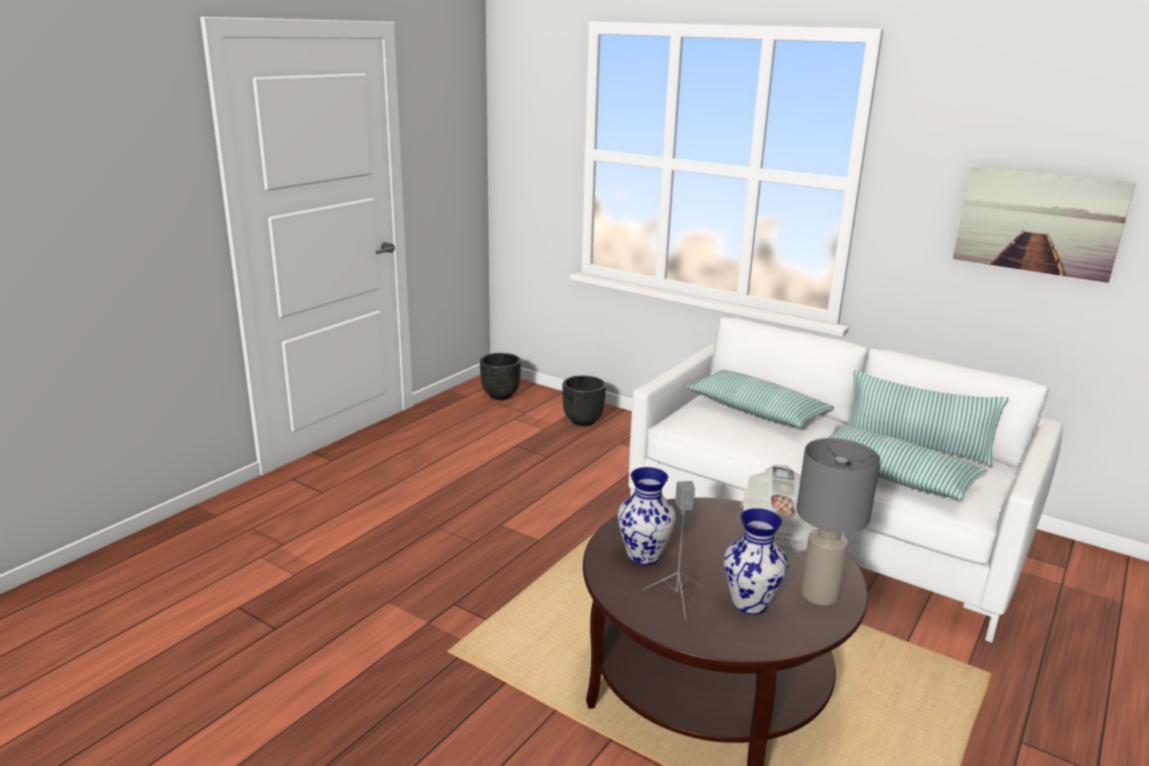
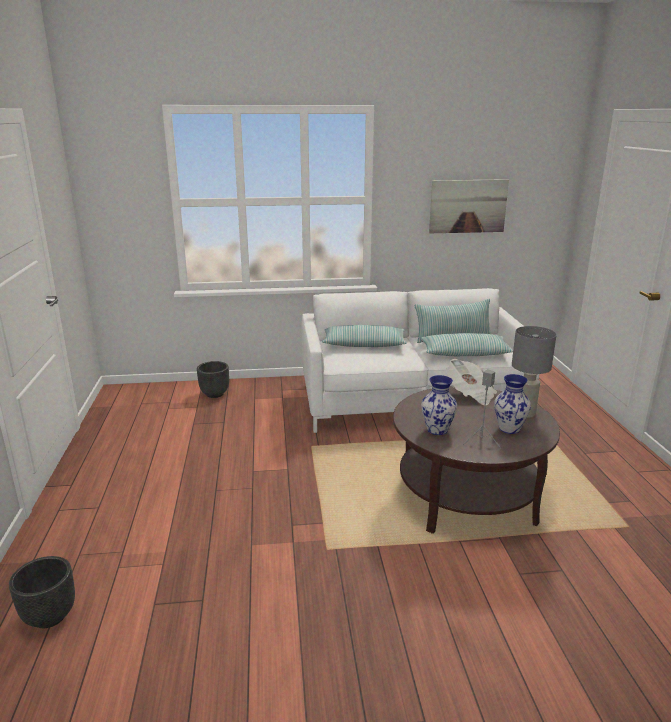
camera: 40 degrees left, 0 degrees up
black planter [480,353,521,400] -> black planter moved to [9,556,75,628]

